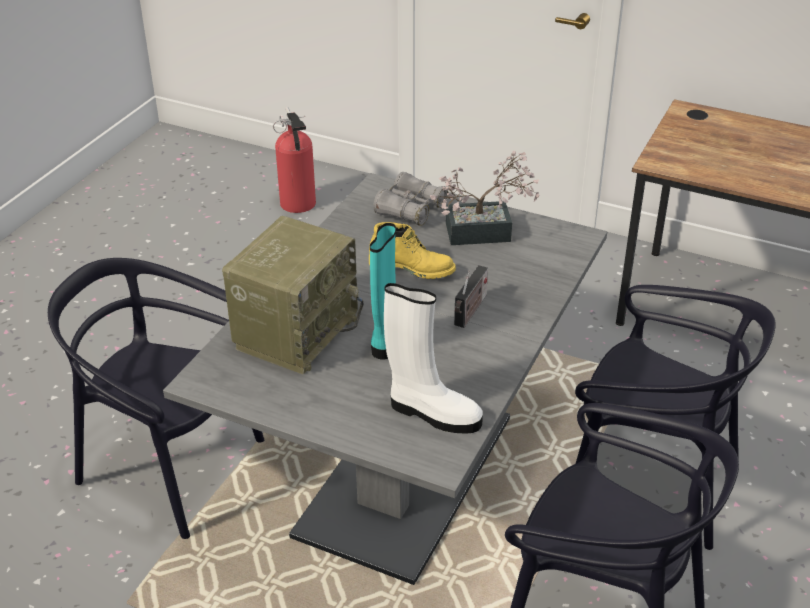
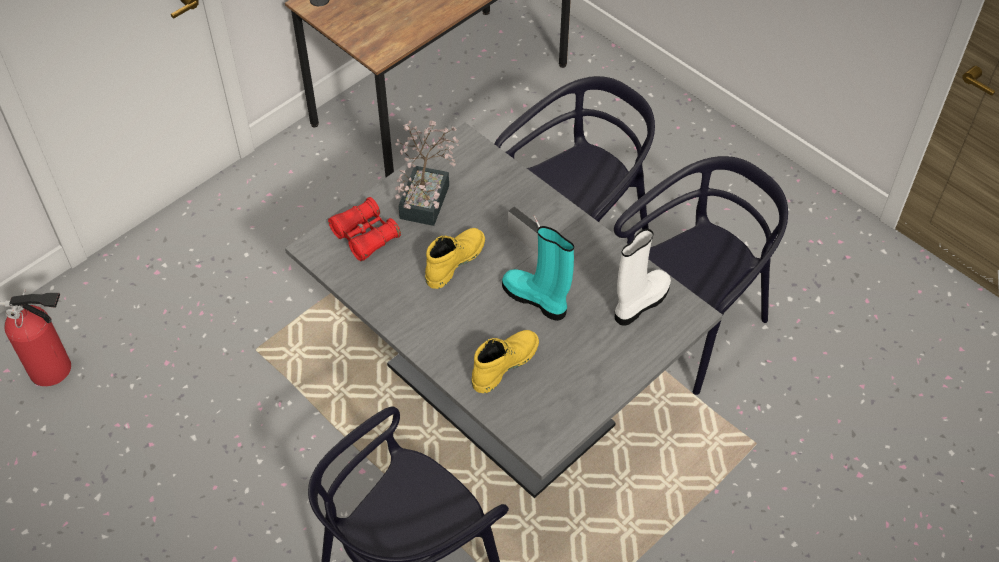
camera: 70 degrees left, 15 degrees up
radio [222,216,363,375] -> yellow boot [472,330,539,393]
grey binoculars [373,172,448,226] -> red binoculars [328,197,401,261]

